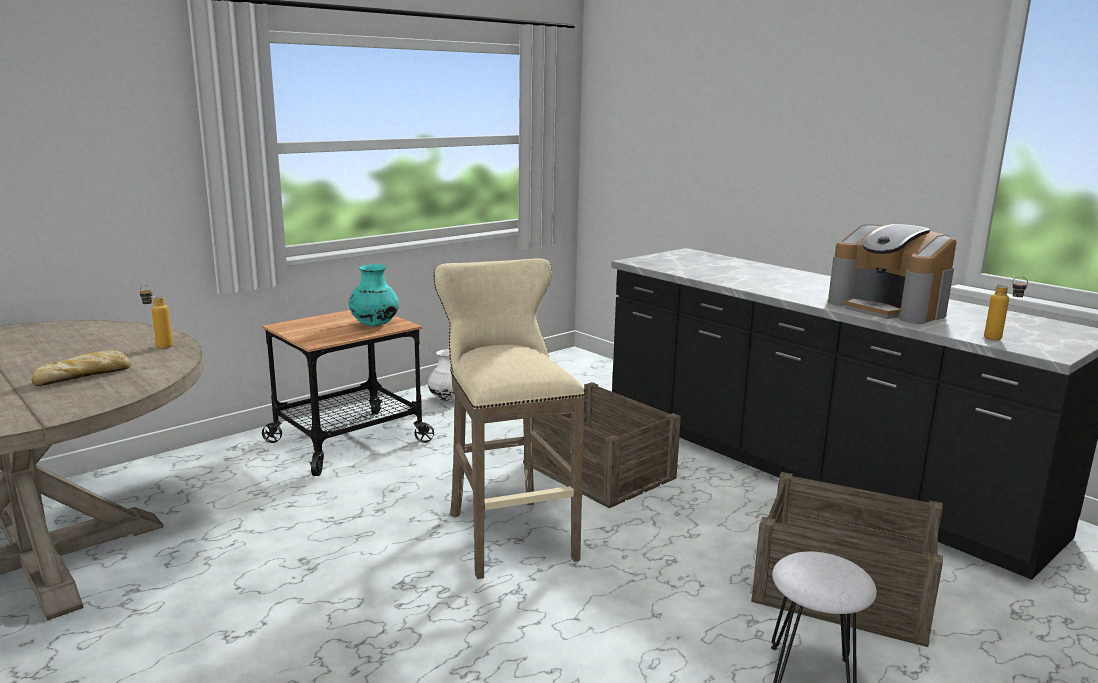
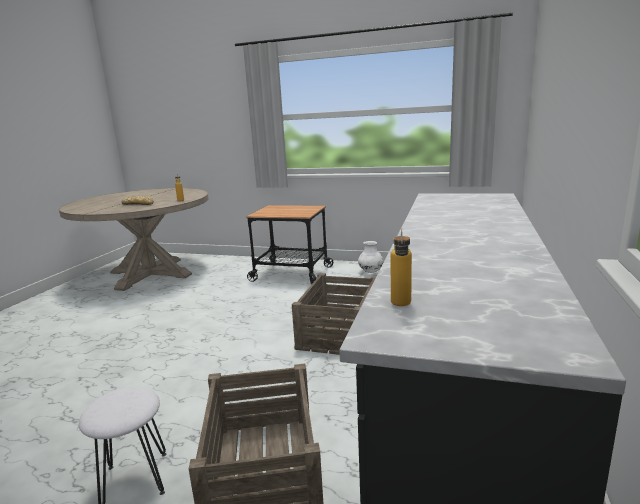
camera: 60 degrees right, 0 degrees up
turquoise vase [349,264,399,326] -> none
beige stool [434,258,585,579] -> none
coffee machine [828,224,956,324] -> none

